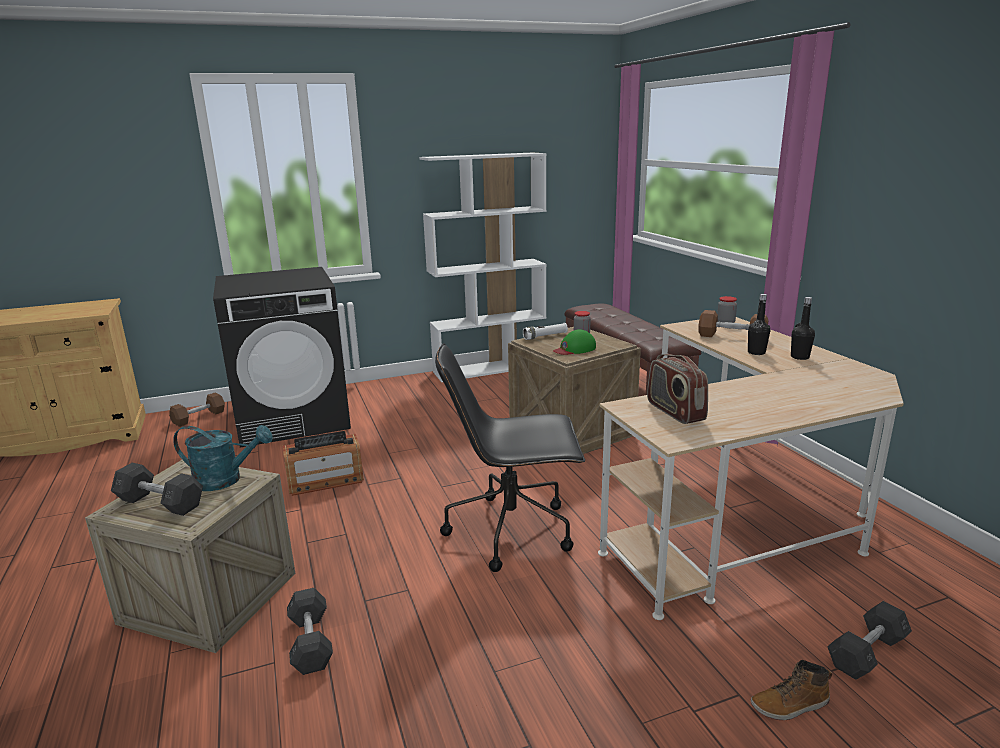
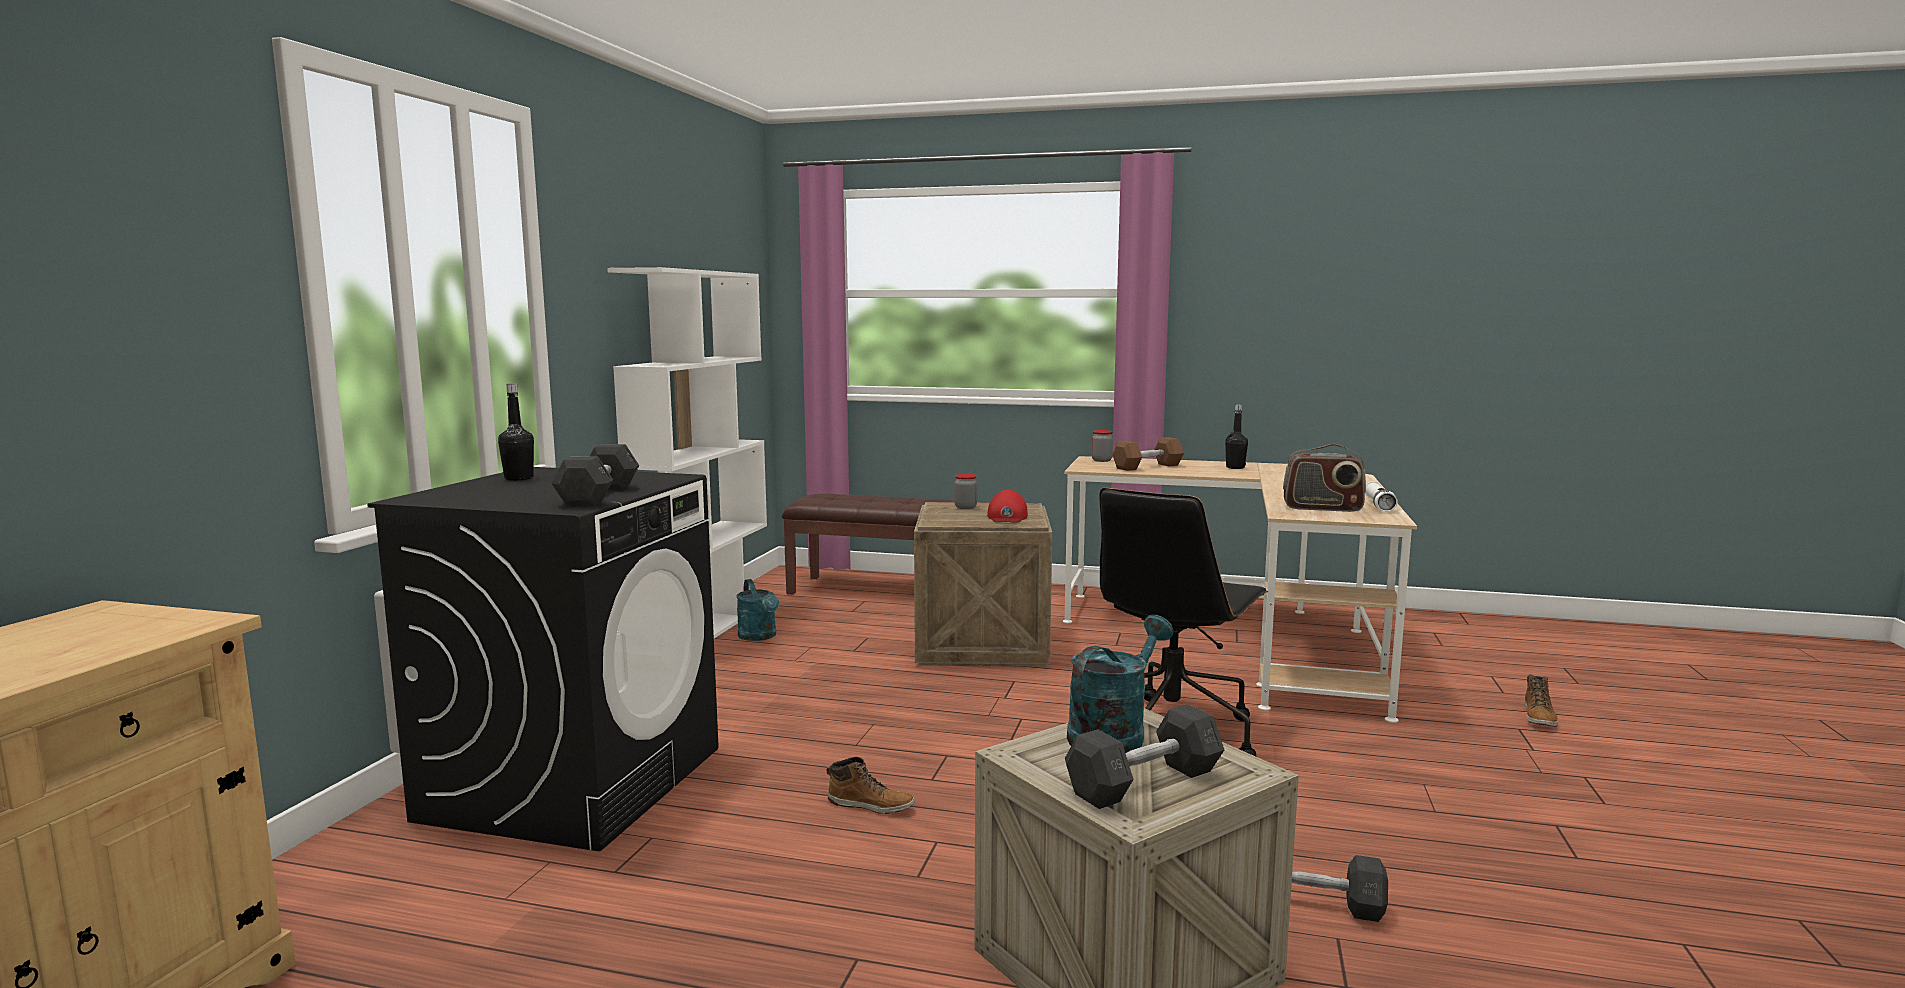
camera: 55 degrees left, 10 degrees down
brown dumbbell [169,393,225,427] -> none
radio [283,431,364,496] -> boot [826,757,915,814]
white flashlight [523,323,568,340] -> white flashlight moved to [1365,481,1398,512]
green cap [553,329,596,355] -> red cap [987,490,1028,523]
black bottle [748,294,771,355] -> black bottle moved to [498,384,534,481]
grey dumbbell [827,601,912,680] -> grey dumbbell moved to [551,444,639,507]
none -> turquoise watering can [736,579,779,641]

